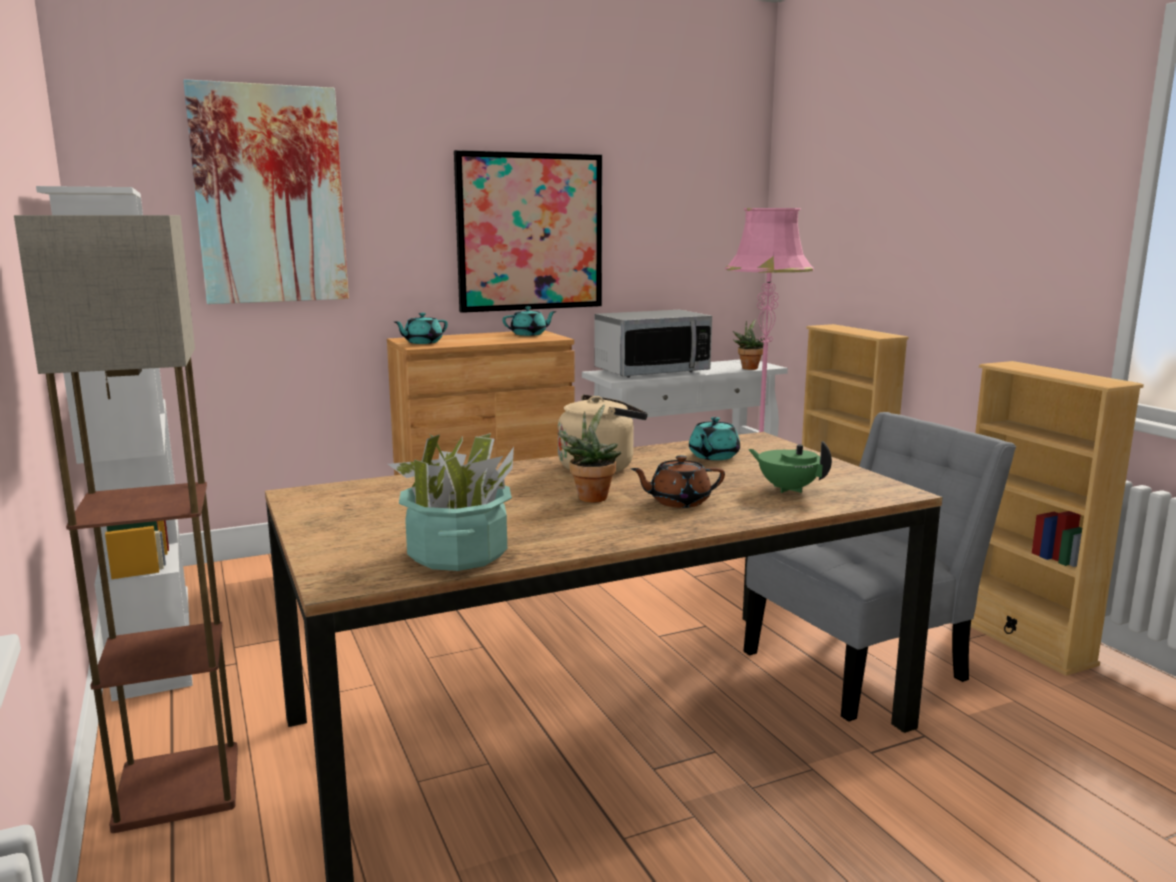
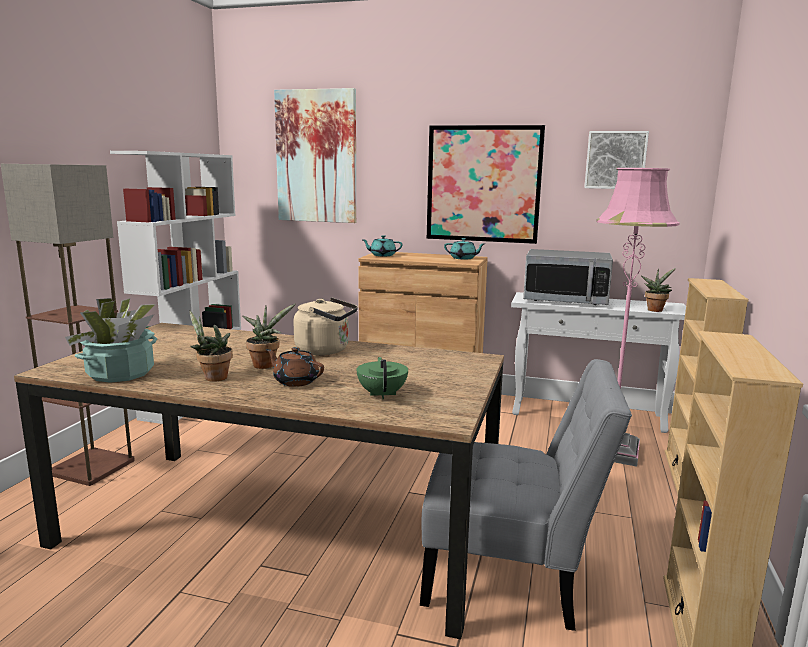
camera: 40 degrees right, 0 degrees up
turquoise teapot [689,417,740,460] -> none
none -> potted plant [189,310,233,382]
none -> picture [584,131,649,189]

